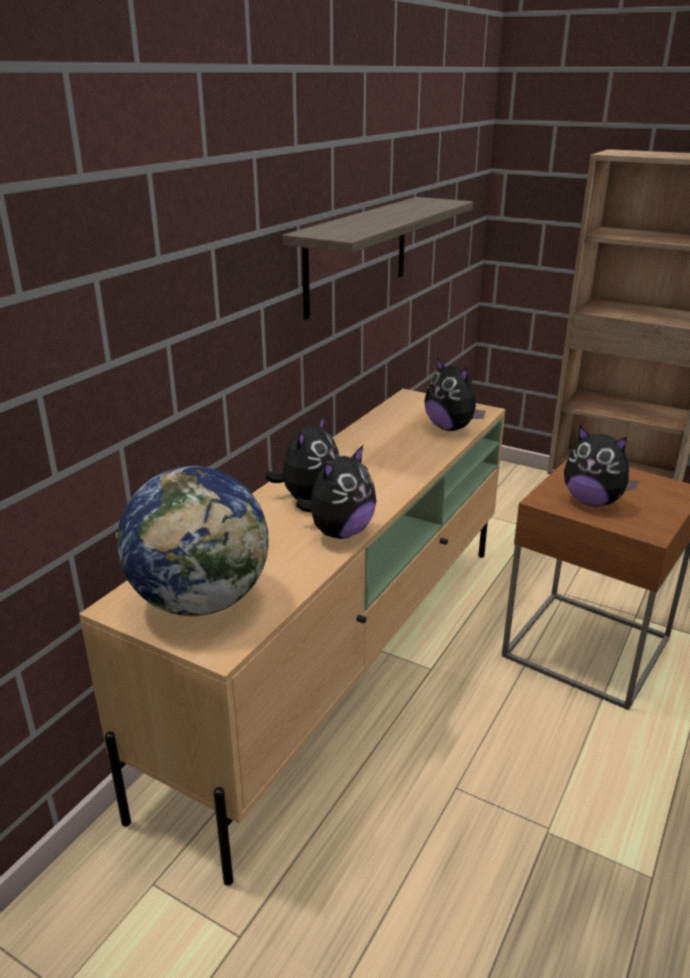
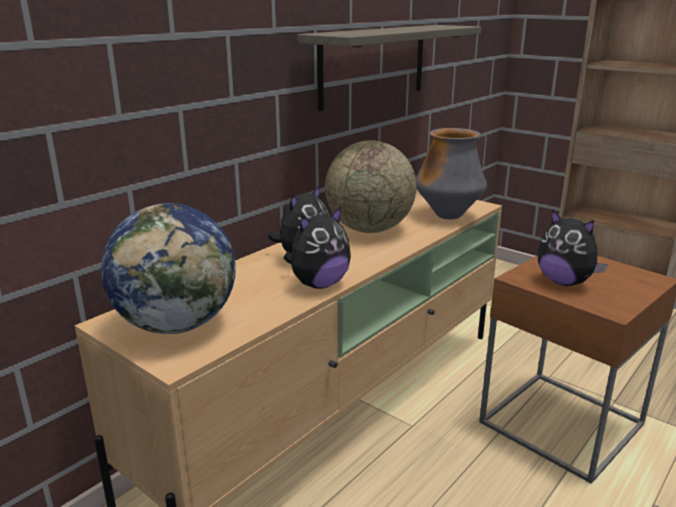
camera: 10 degrees right, 5 degrees down
plush toy [424,357,485,431] -> vase [416,128,487,219]
none -> globe [325,140,417,233]

